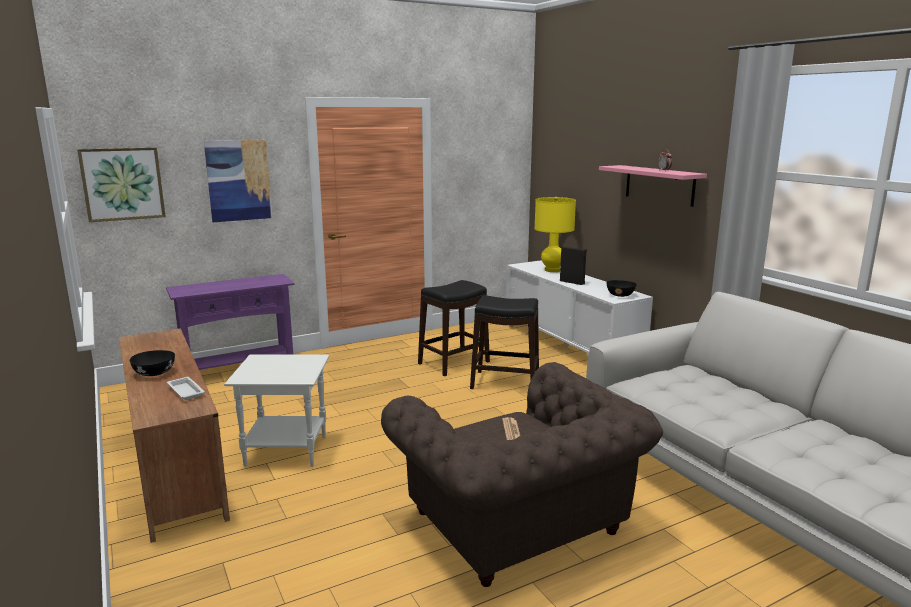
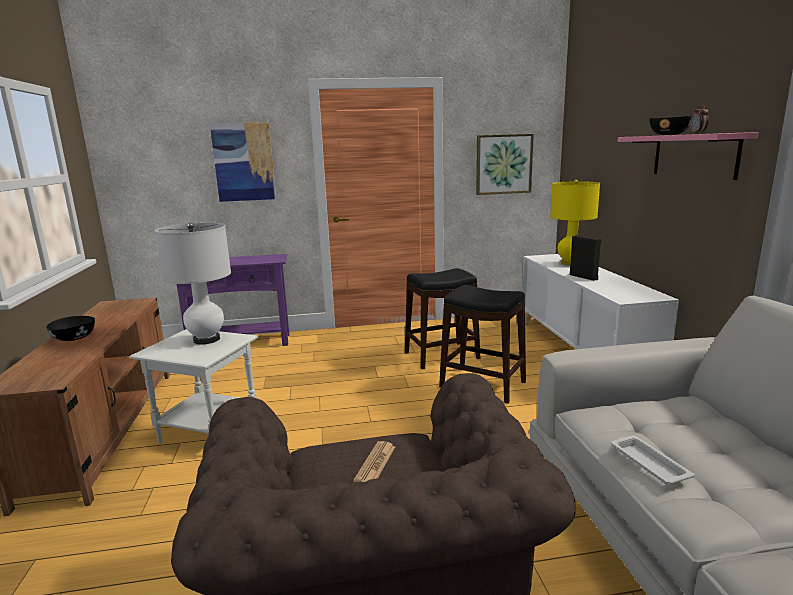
camera: 20 degrees right, 0 degrees up
picture [77,147,166,222] -> picture moved to [476,134,534,195]
white tray [167,377,205,400] -> white tray moved to [611,436,695,484]
black bowl [606,280,637,297] -> black bowl moved to [649,116,692,135]
none -> white table lamp [155,223,231,345]

